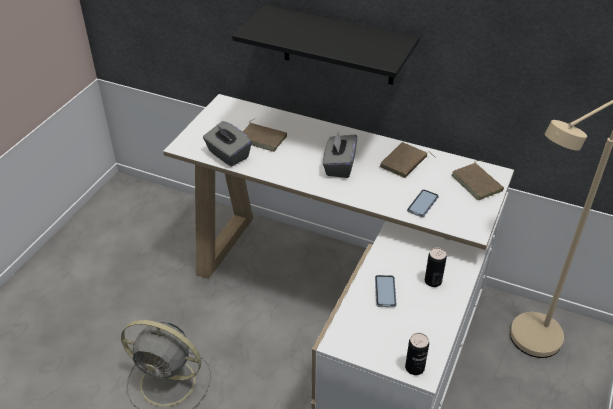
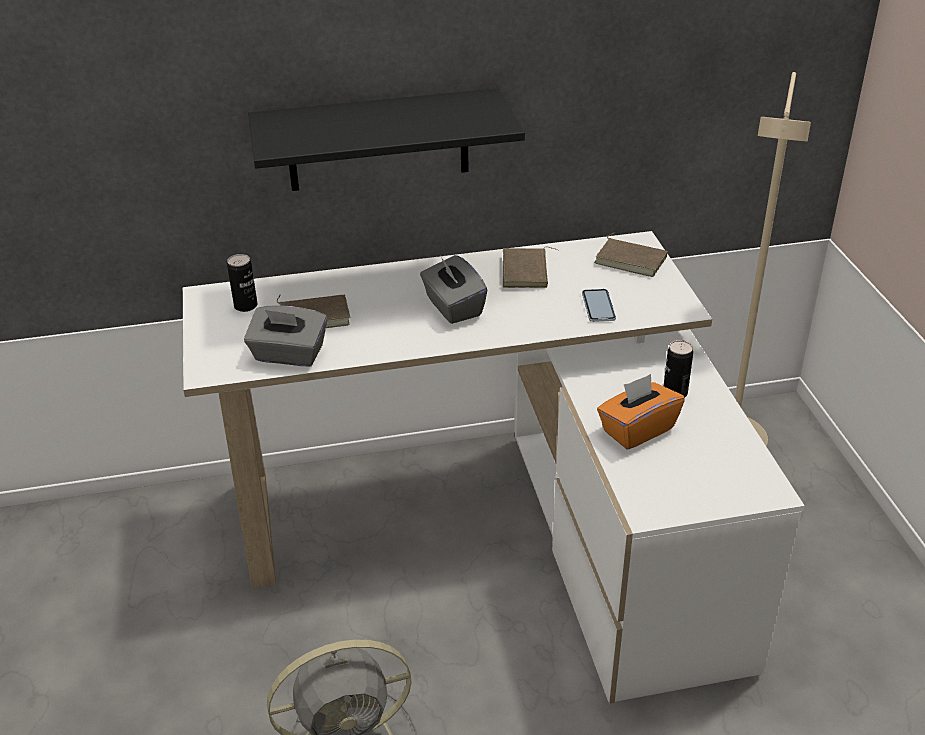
camera: 35 degrees left, 5 degrees down
phone [375,275,396,307] -> orange tissue box [597,374,685,449]
can [405,333,429,375] -> can moved to [227,254,258,312]

